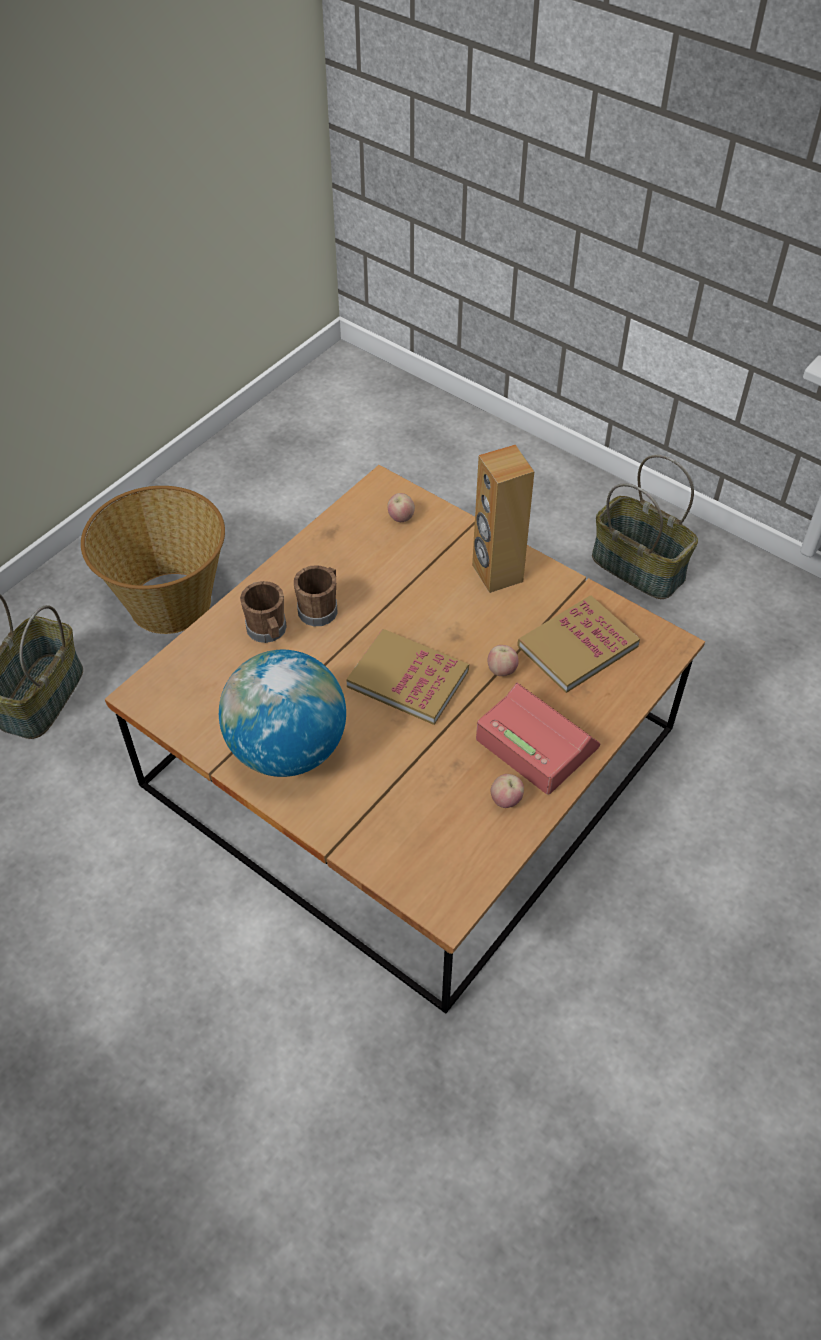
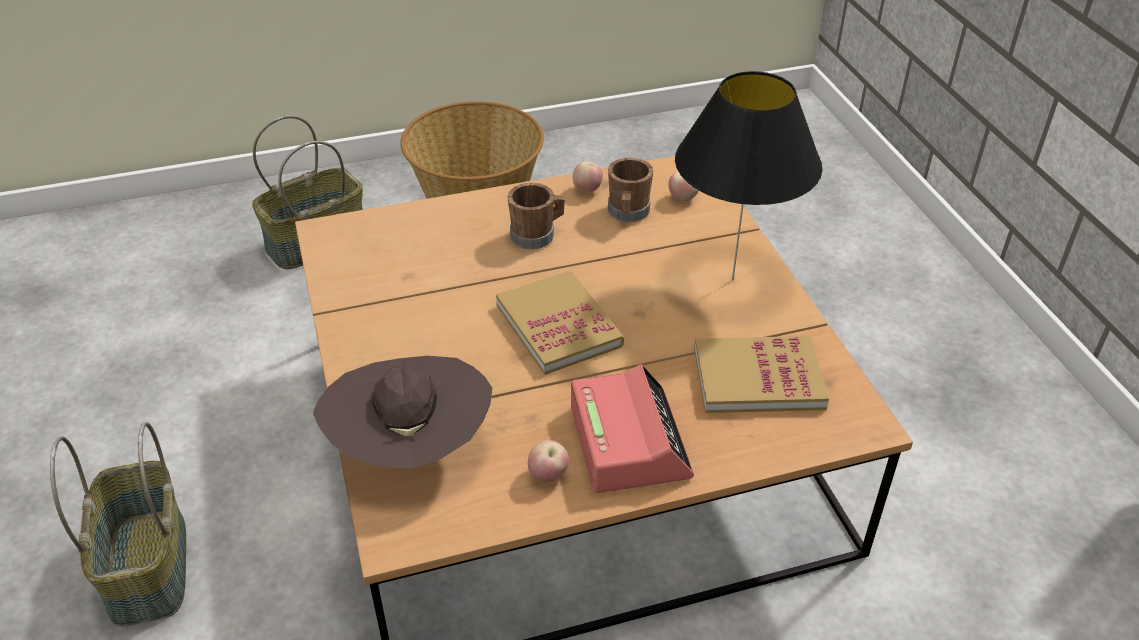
camera: 35 degrees right, 10 degrees down
globe [219,650,346,777] -> none
brown mug [240,581,287,643] -> brown mug moved to [608,158,653,222]
brown speaker [472,445,534,593] -> black table lamp [675,71,823,280]
apple [488,645,519,676] -> apple moved to [573,161,603,192]
basket [592,455,698,599] -> basket moved to [50,422,186,627]
none -> brown hat [313,356,492,469]

